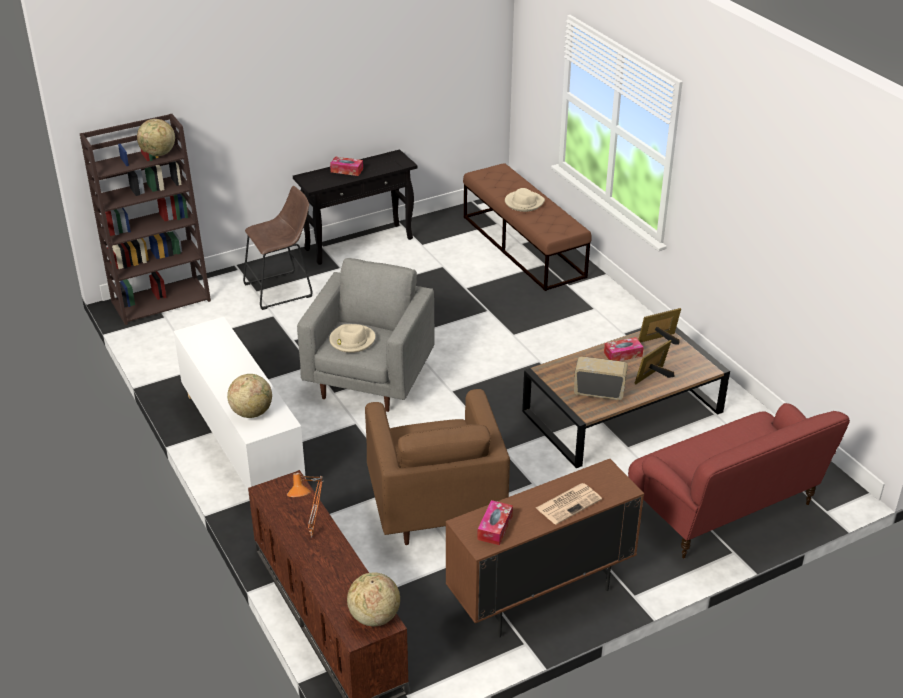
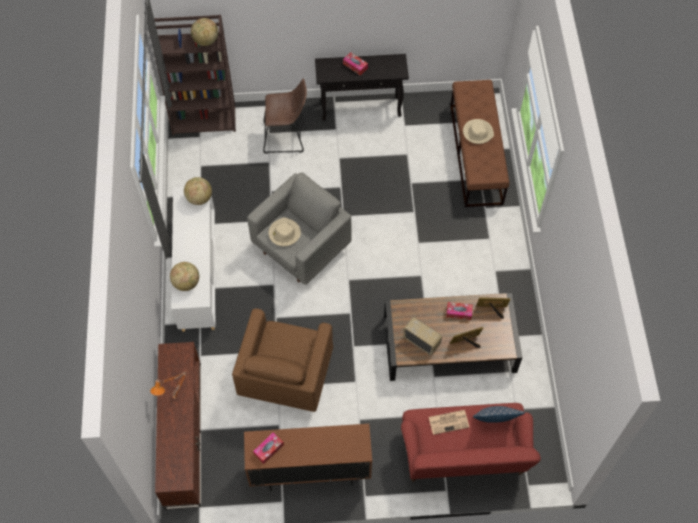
camera: 25 degrees right, 25 degrees up
globe [347,572,400,626] -> globe moved to [184,177,212,205]
newspaper [536,483,602,525] -> newspaper moved to [429,410,469,435]
none -> pillow [473,406,525,423]

